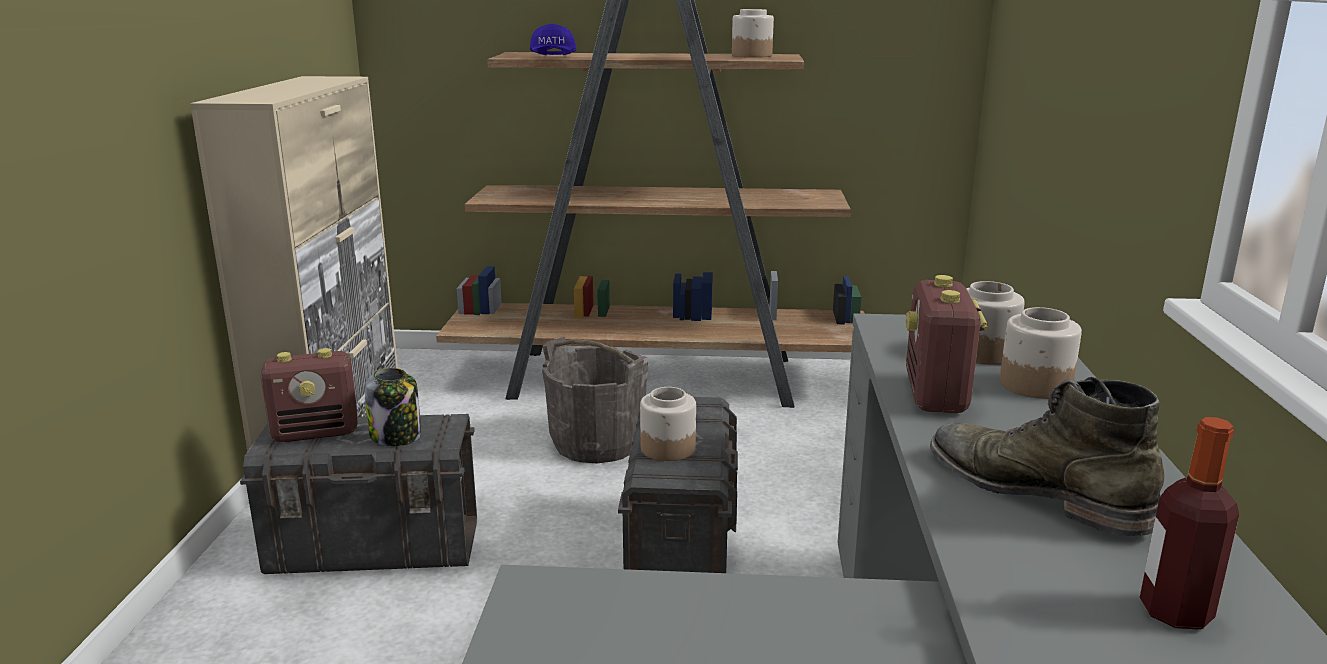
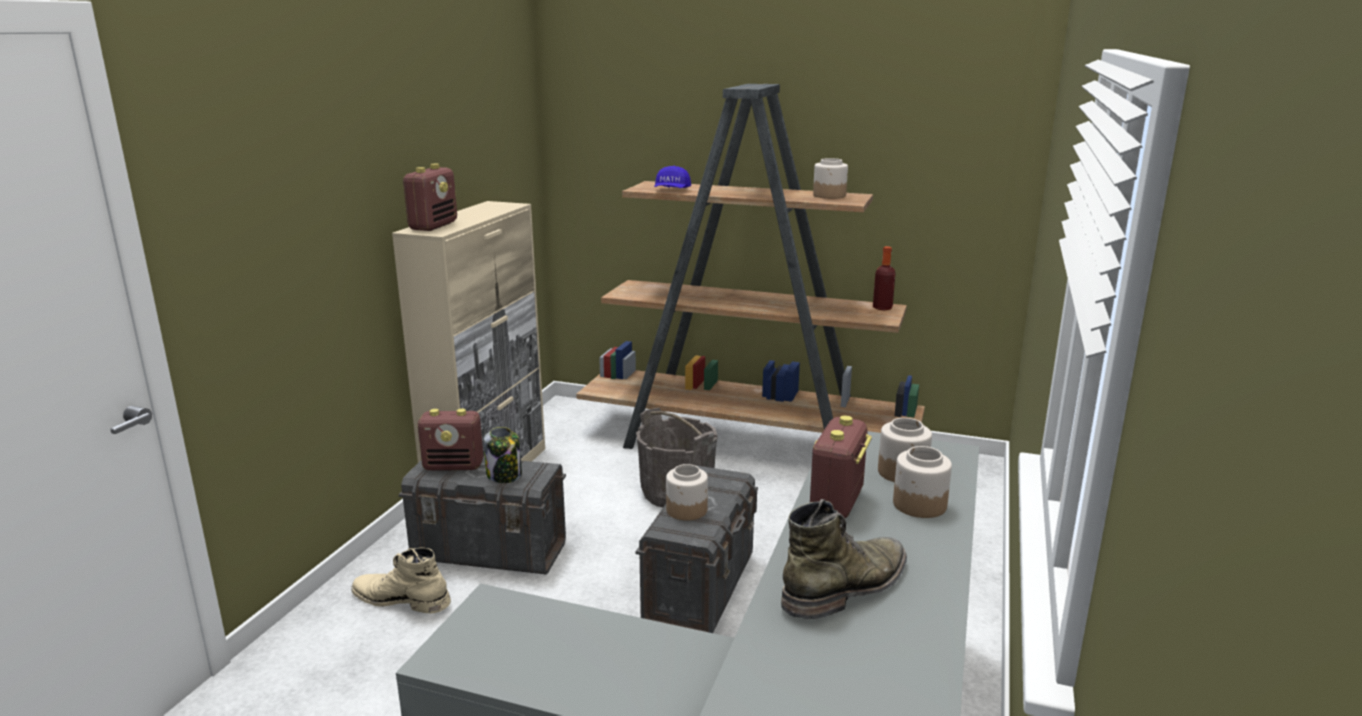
camera: 15 degrees right, 0 degrees up
green boot [930,377,1164,536] -> green boot turned 75 degrees clockwise [781,499,907,619]
bottle [1140,417,1239,630] -> bottle moved to [873,246,896,310]
none -> beige boot [351,547,451,614]
none -> radio [403,164,457,231]

